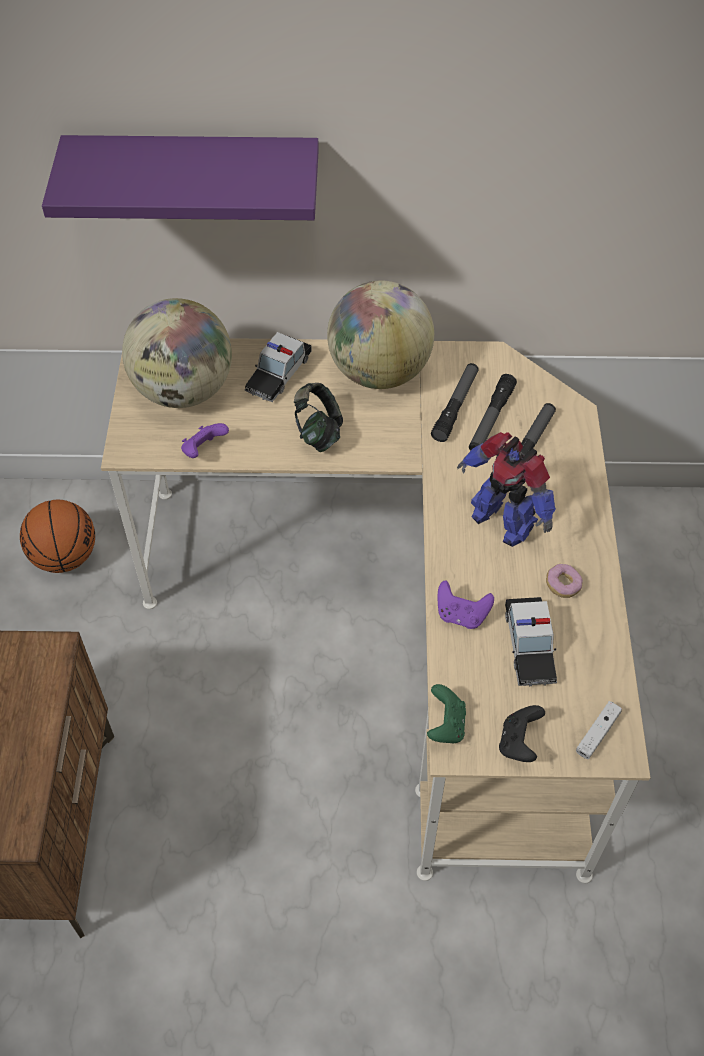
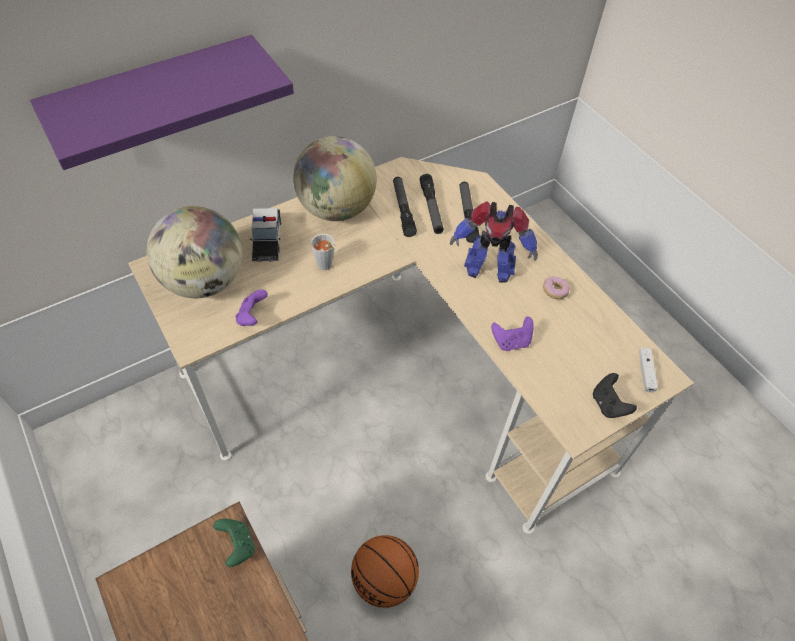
camera: 35 degrees left, 0 degrees up
basketball [20,500,95,573] -> basketball moved to [351,535,419,608]
headphones [294,383,343,452] -> grey cup [311,234,336,270]
green game controller [427,684,466,743] -> green game controller moved to [213,519,255,567]
toy car [505,597,557,686] -> none

